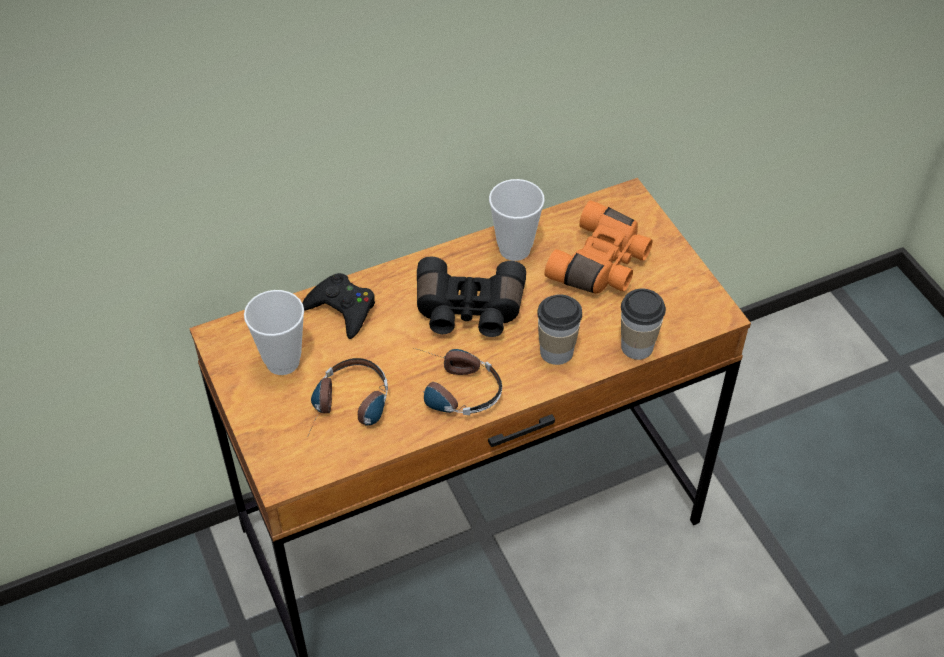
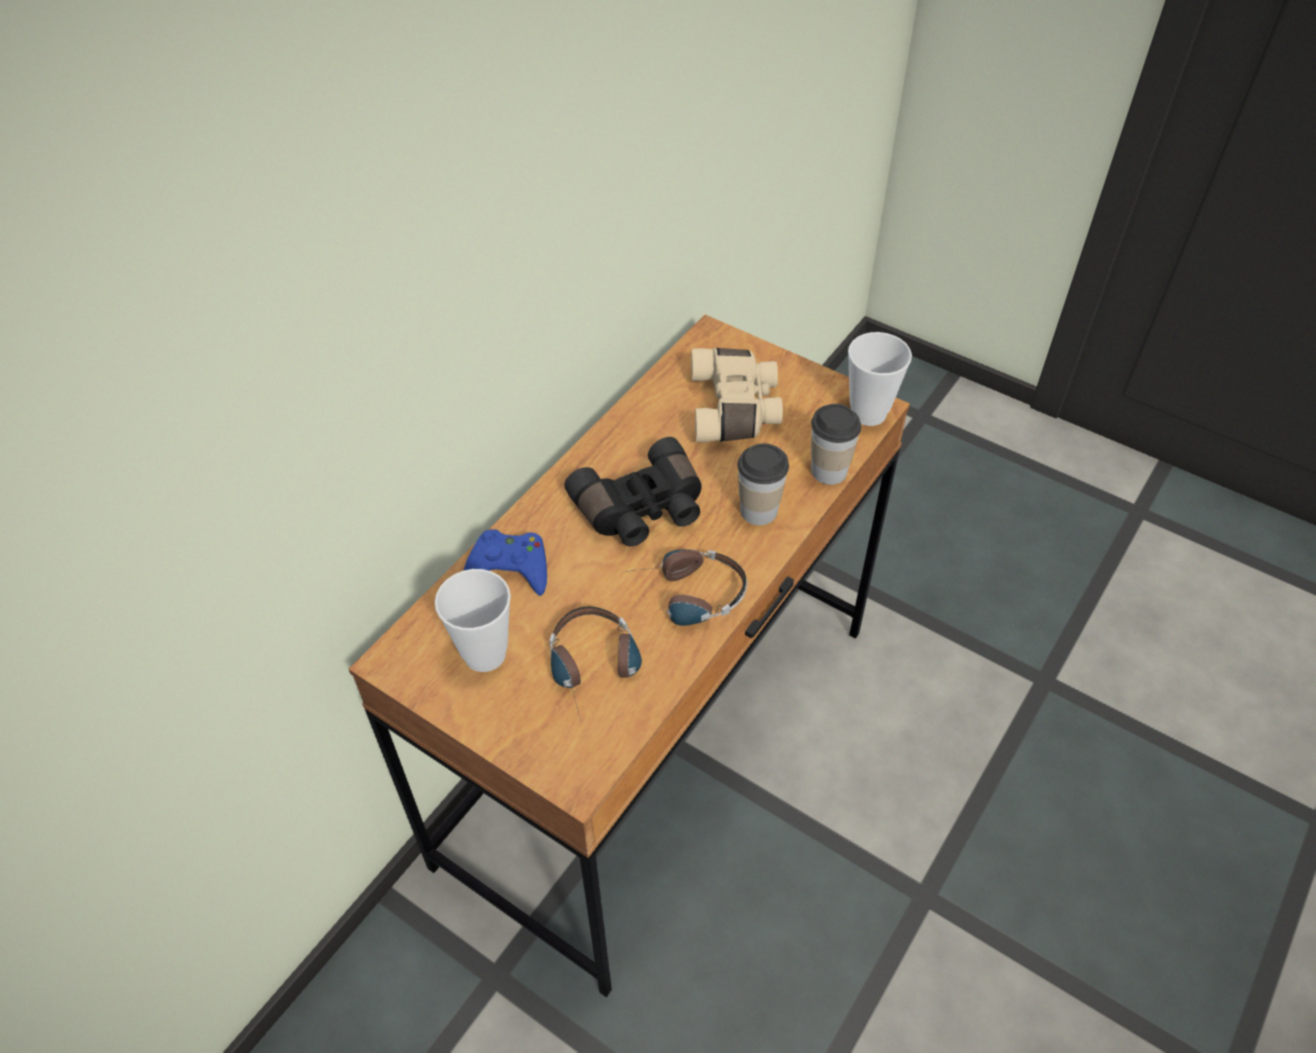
camera: 30 degrees left, 0 degrees up
black game controller [302,273,375,339] -> blue game controller [464,529,547,596]
cup [489,179,545,261] -> cup moved to [848,332,912,426]
orange binoculars [545,200,653,293] -> beige binoculars [691,348,783,442]

